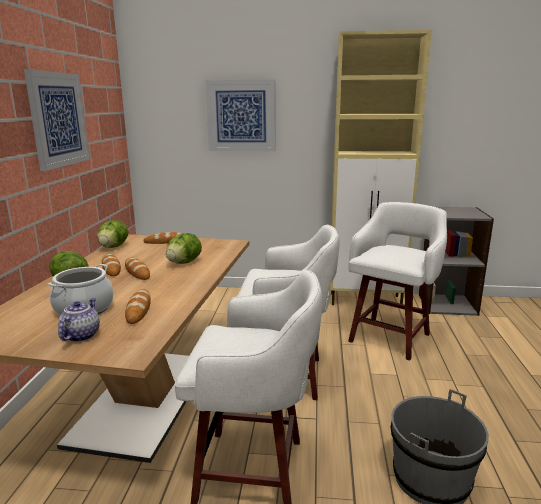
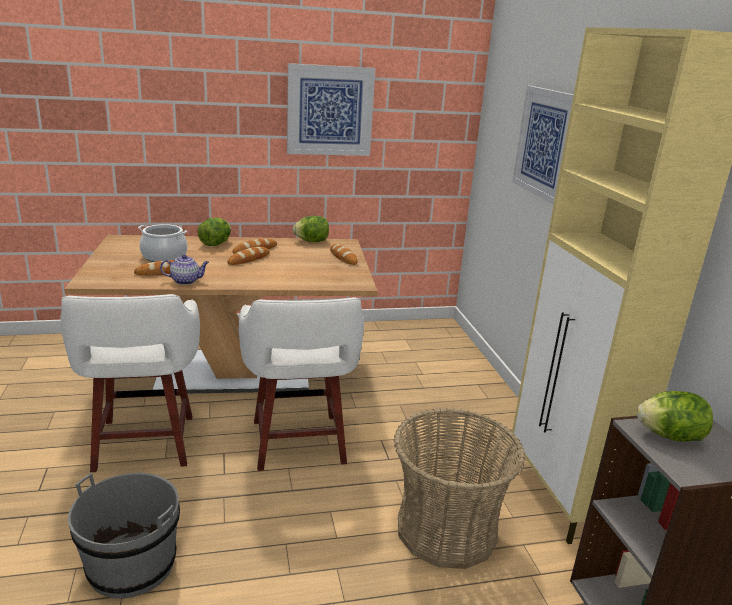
camera: 70 degrees right, 5 degrees up
teapot [58,298,100,342] -> teapot moved to [160,255,209,285]
lettuce [166,233,202,264] -> lettuce moved to [637,391,713,442]
white stool [348,202,447,361] -> basket [394,408,526,569]

